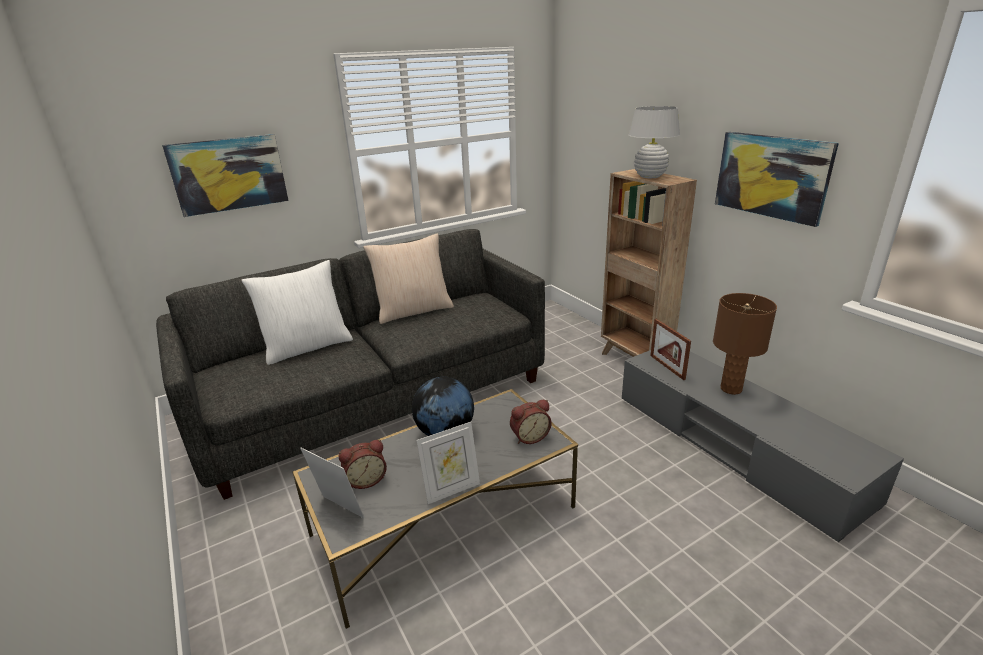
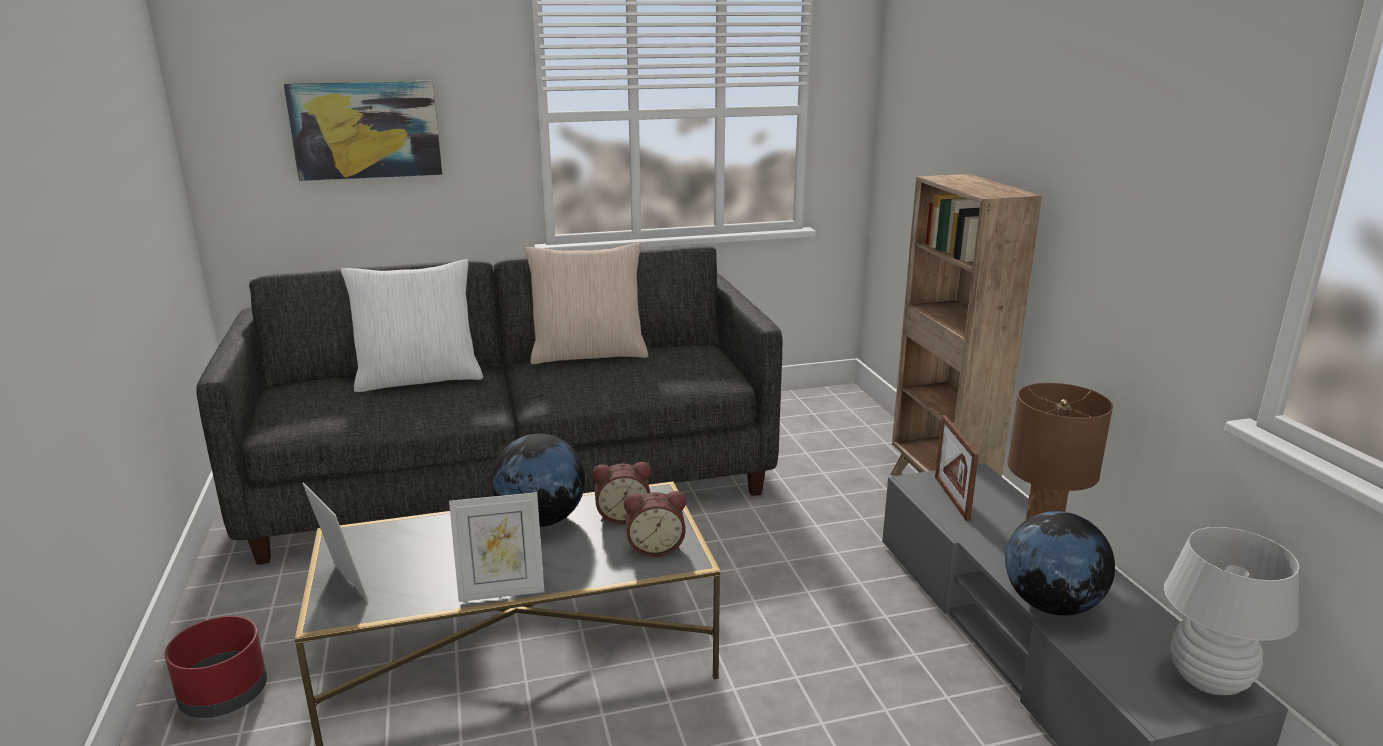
camera: 15 degrees right, 5 degrees down
alarm clock [338,440,387,489] -> alarm clock moved to [593,462,651,524]
white table lamp [629,106,680,178] -> white table lamp moved to [1164,527,1299,695]
picture [715,132,839,227] -> none
none -> red planter [165,616,267,718]
none -> globe [1005,511,1115,616]

